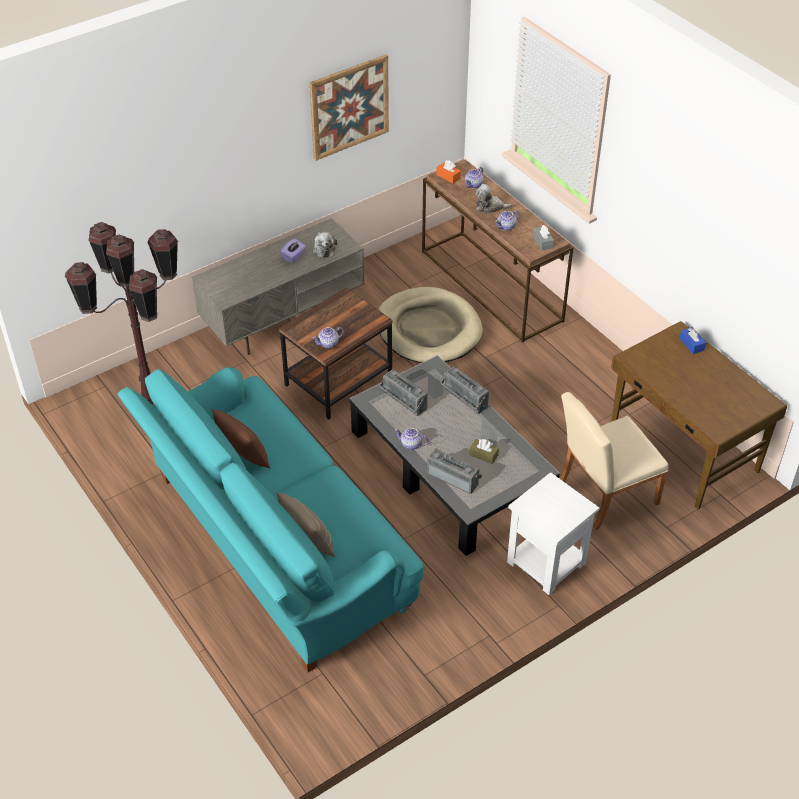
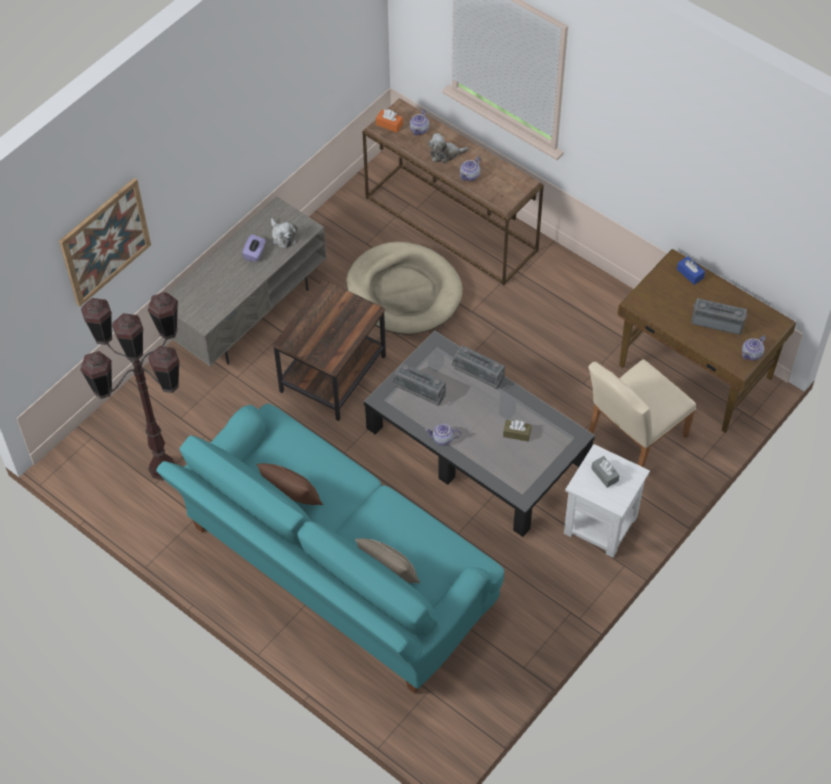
camera: 15 degrees left, 10 degrees up
picture [310,55,389,161] -> picture moved to [59,178,151,307]
teapot [313,327,344,349] -> teapot moved to [742,335,766,361]
radio [427,448,482,494] -> radio moved to [691,298,747,335]
grey tissue box [533,225,554,250] -> grey tissue box moved to [591,456,620,488]

